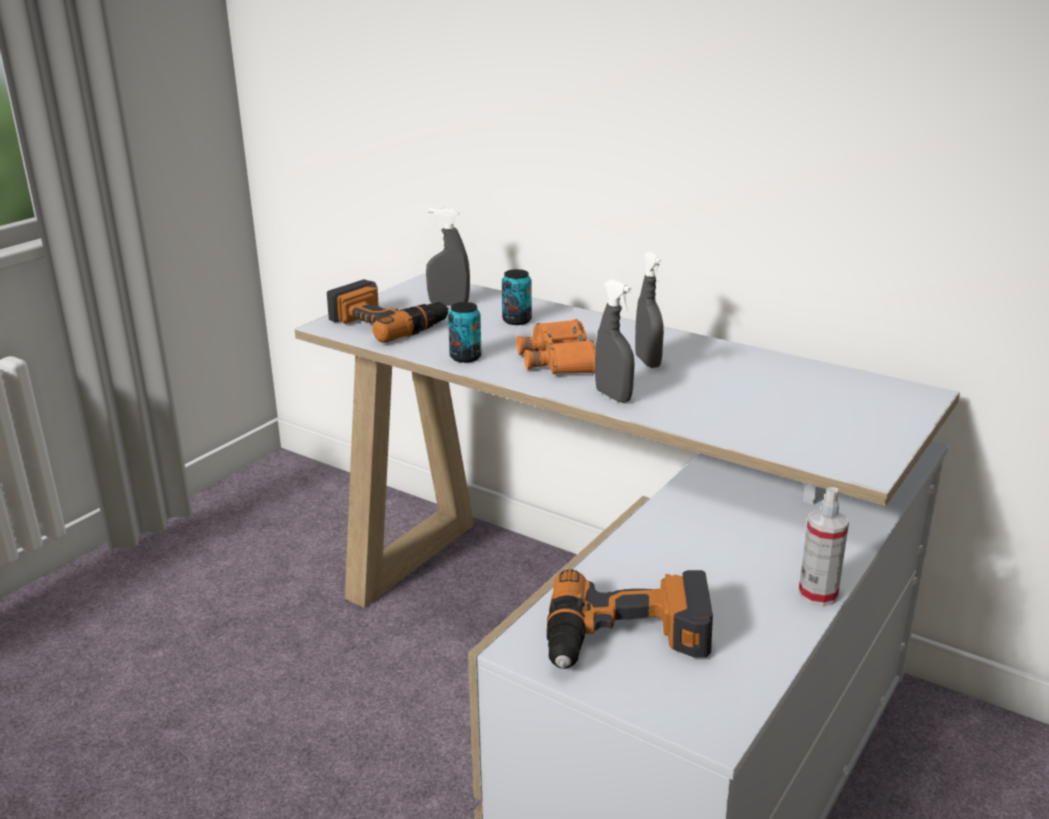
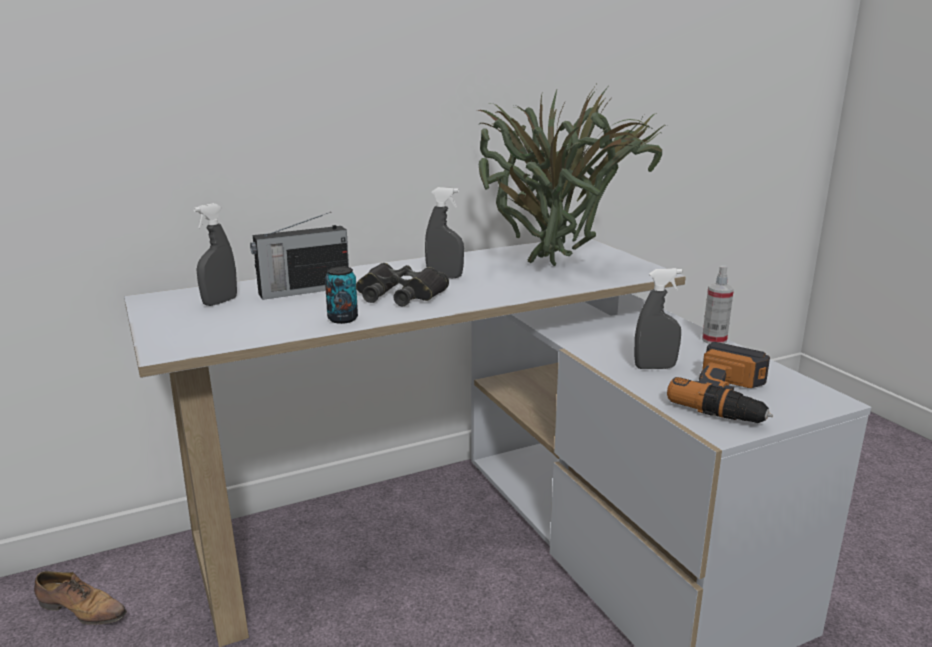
camera: 60 degrees left, 5 degrees down
power drill [327,280,449,343] -> none
can [502,269,532,325] -> radio [250,212,349,300]
orange binoculars [516,319,595,374] -> black binoculars [356,263,449,306]
grey spray bottle [595,279,635,403] -> grey spray bottle moved to [634,268,682,369]
none -> shoe [34,571,127,625]
none -> potted plant [478,82,667,266]

